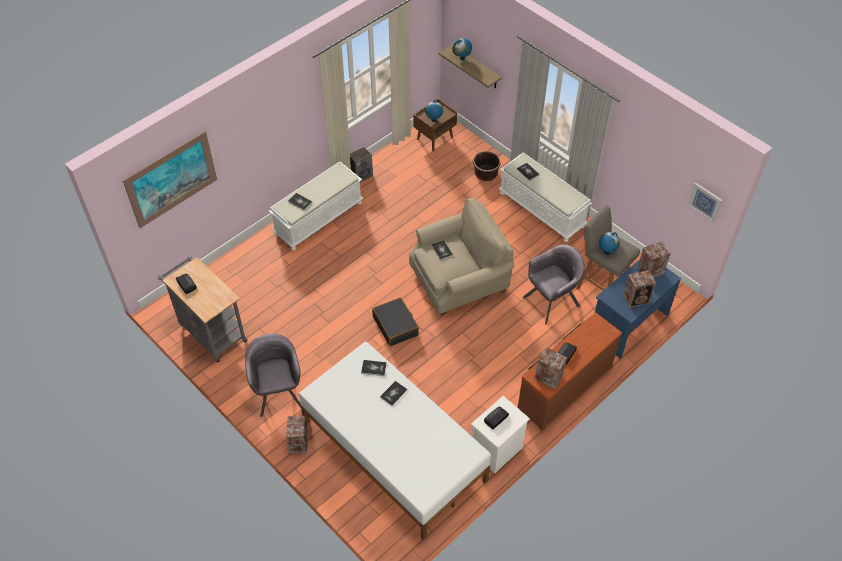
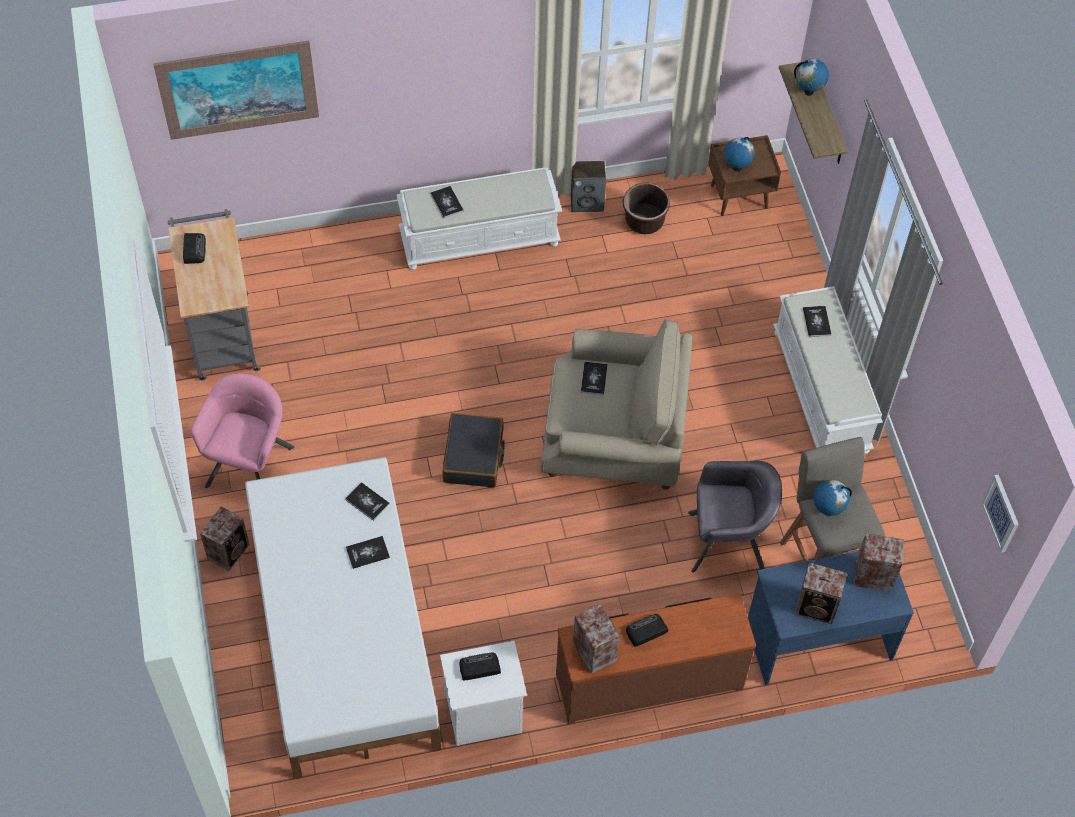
camera: 30 degrees right, 5 degrees up
grey armchair [245,333,301,417] -> pink armchair [191,373,294,488]
brown planter [473,152,501,181] -> brown planter moved to [623,182,670,234]

